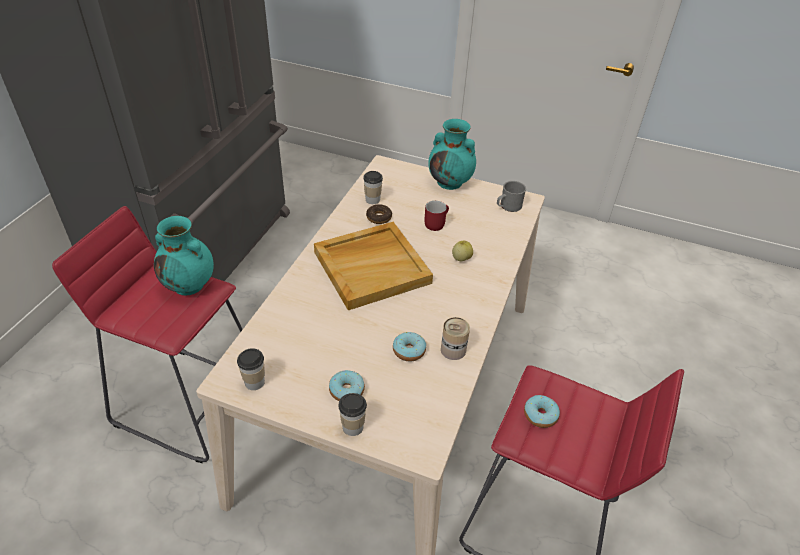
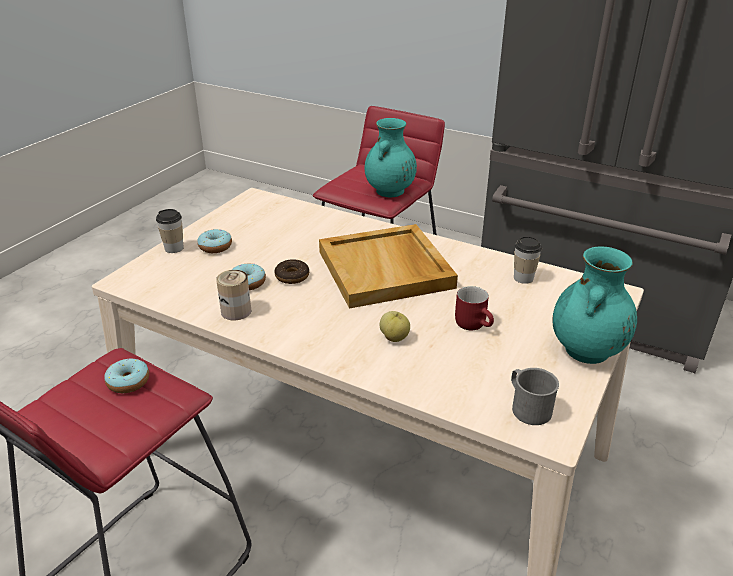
camera: 100 degrees right, 10 degrees down
cup [237,348,265,390] -> none
donut [366,204,392,224] -> donut moved to [274,259,309,284]

